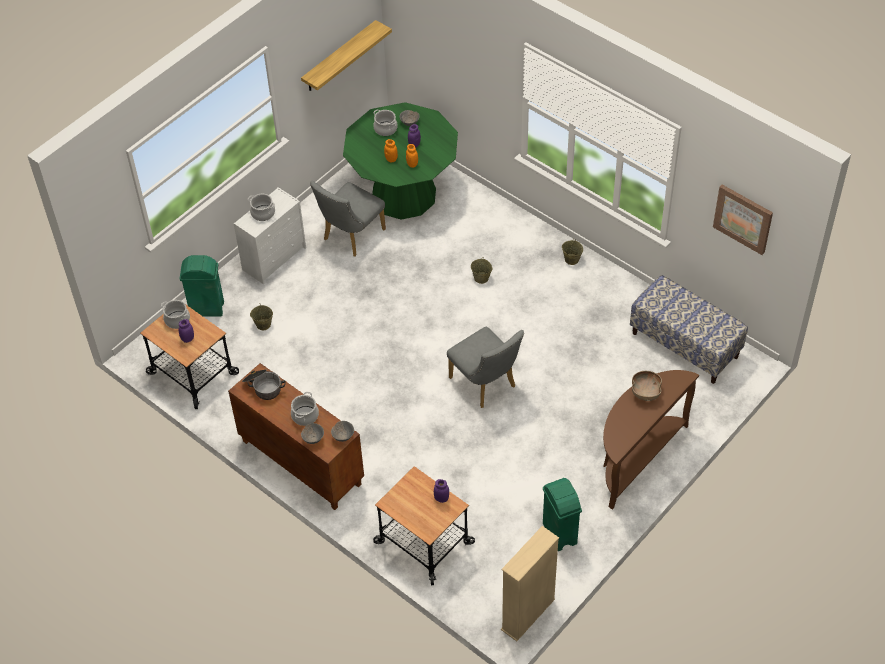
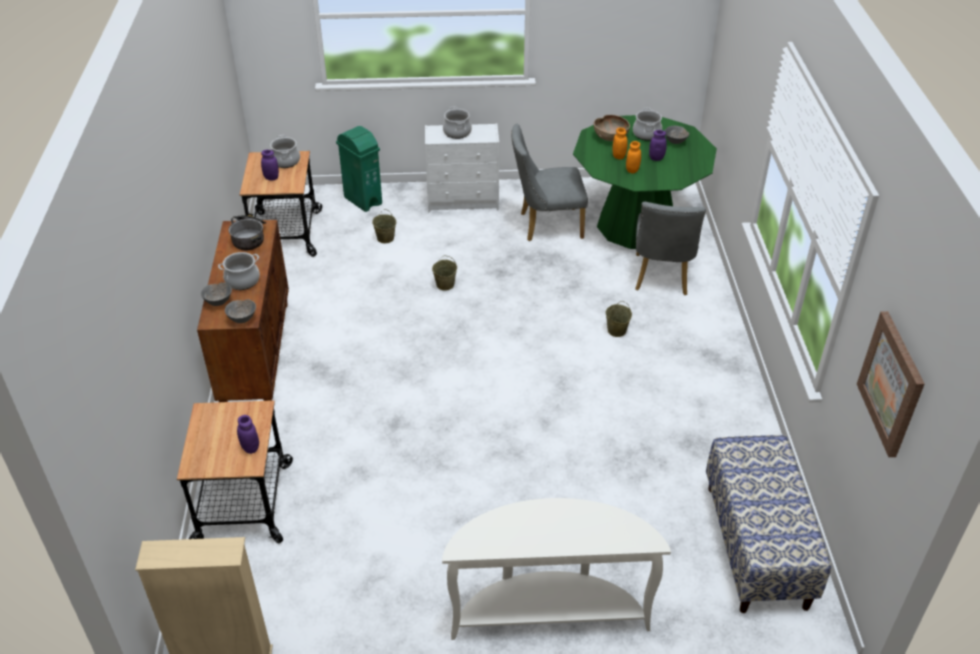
camera: 45 degrees right, 10 degrees down
shelf [301,20,392,91] -> none
grey chair [447,327,524,408] -> grey chair moved to [635,202,706,295]
green trash can [543,478,582,551] -> none
beige bucket [562,238,583,265] -> beige bucket moved to [432,256,457,291]
brown console table [603,370,699,510] -> white console table [442,498,671,640]
brown bowl [632,371,662,401] -> brown bowl moved to [593,115,630,141]

